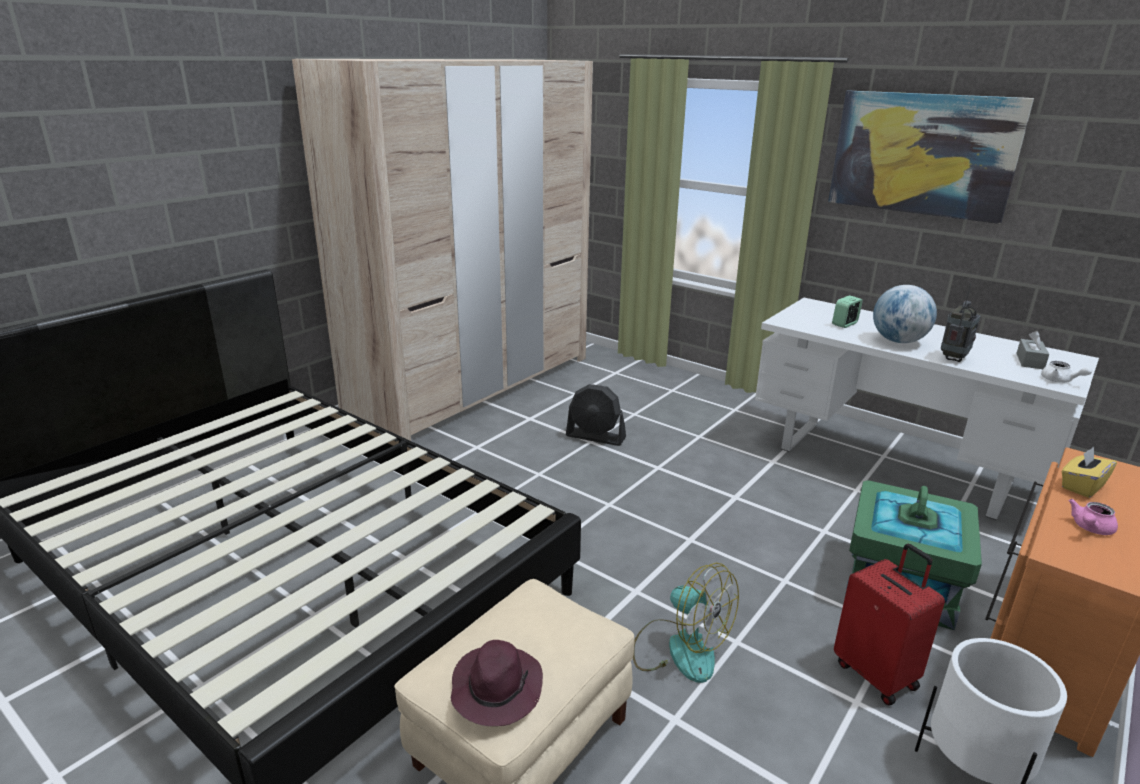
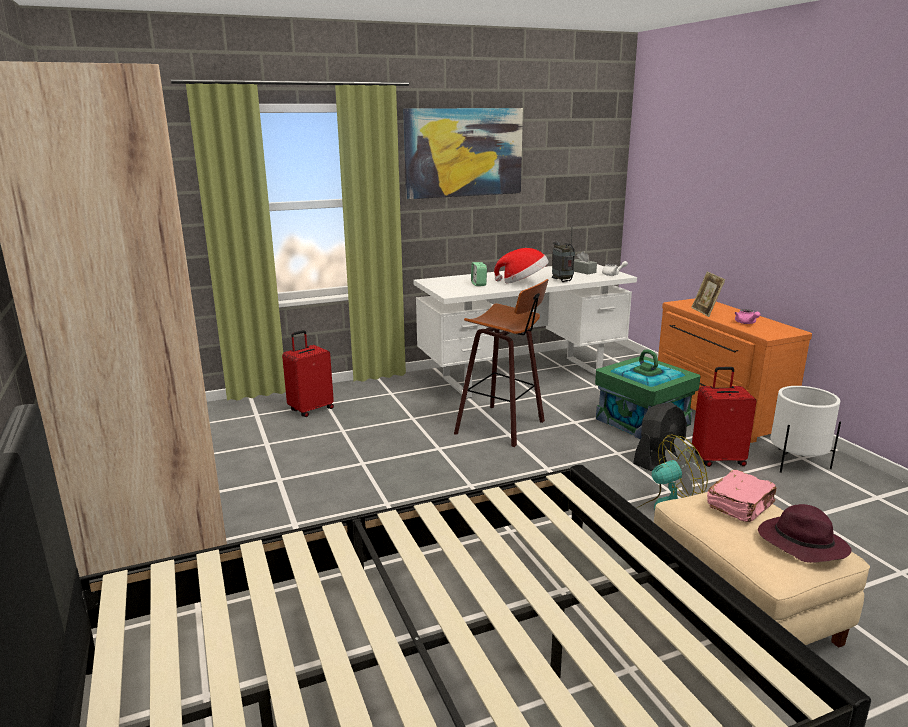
camera: 60 degrees left, 5 degrees down
black fan [566,384,626,446] -> black fan moved to [633,402,687,471]
globe [873,285,937,343] -> hat [494,248,549,283]
yellow tissue box [1062,447,1117,498] -> picture frame [691,272,725,317]
none -> red suitcase [282,330,334,417]
none -> stool [454,279,549,447]
none -> pink book [707,470,777,522]

